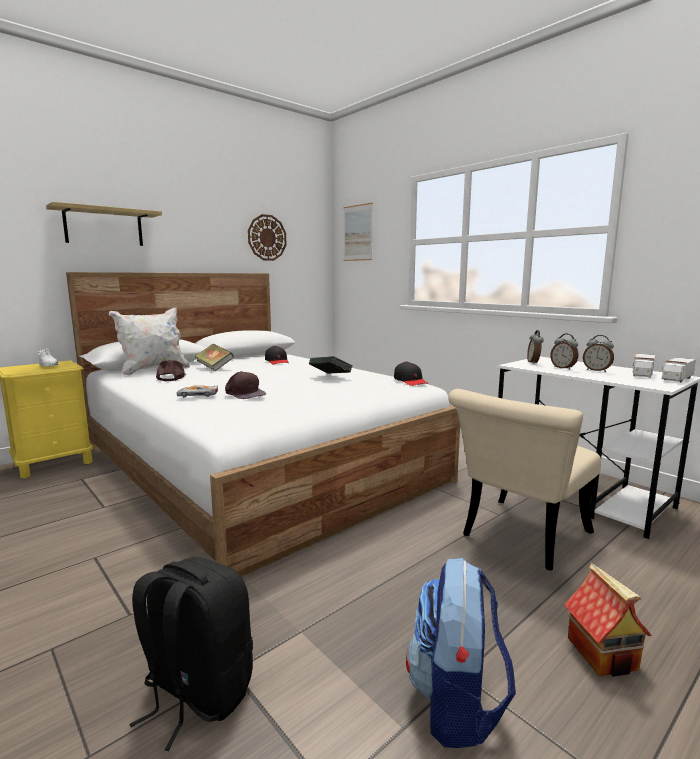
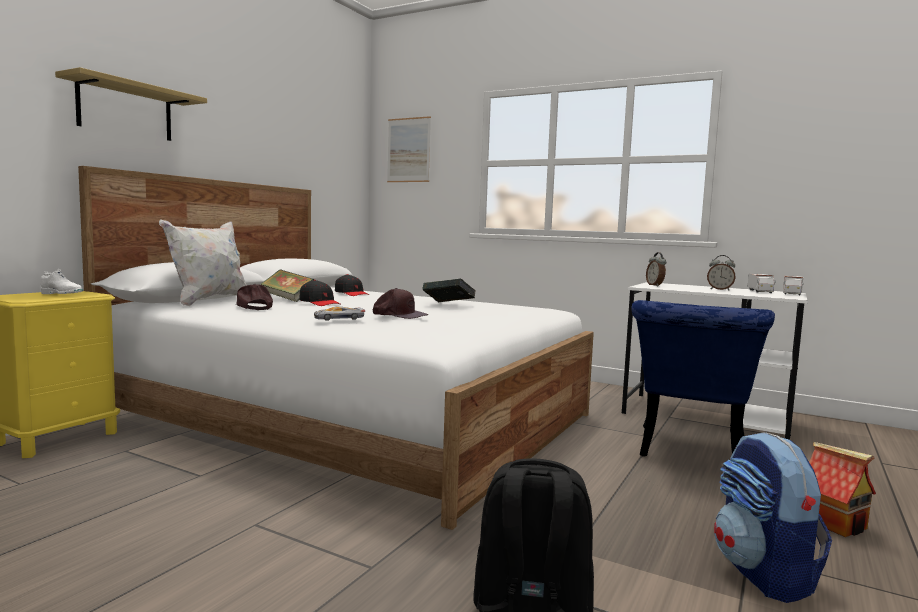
camera: 20 degrees left, 5 degrees down
wall clock [248,214,286,261] -> none
black cap [394,361,428,386] -> black cap moved to [299,280,341,306]
beige chair [448,389,601,571] -> blue chair [631,300,775,457]
alarm clock [550,334,579,370] -> none

